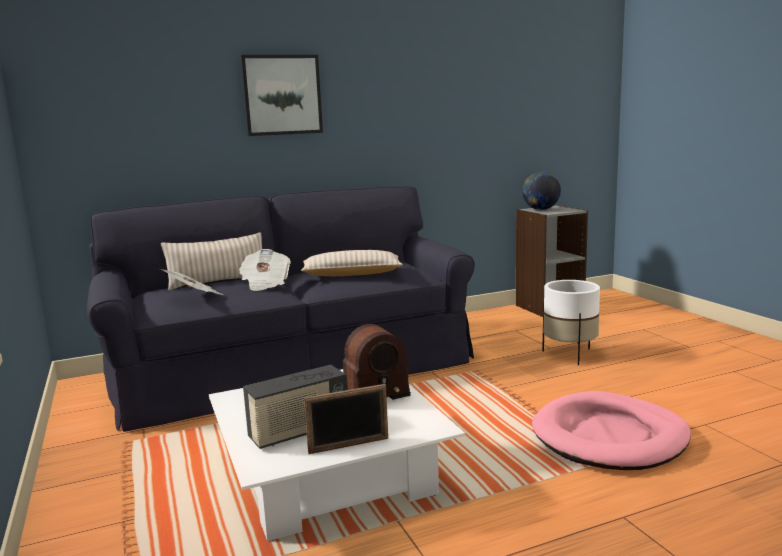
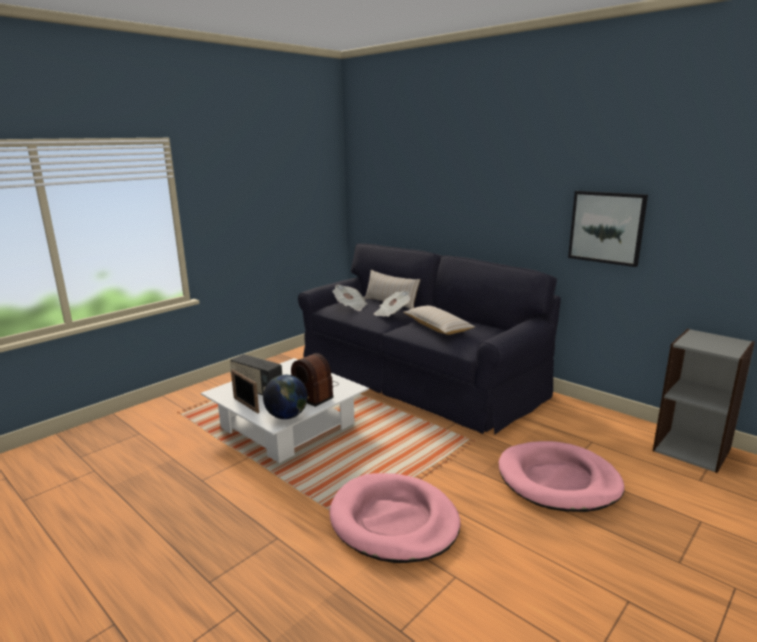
camera: 65 degrees right, 5 degrees up
picture [240,55,323,136] -> picture moved to [568,191,648,267]
globe [522,172,561,210] -> globe moved to [263,375,308,419]
white planter [542,280,600,365] -> pink dog bed [499,441,625,512]

